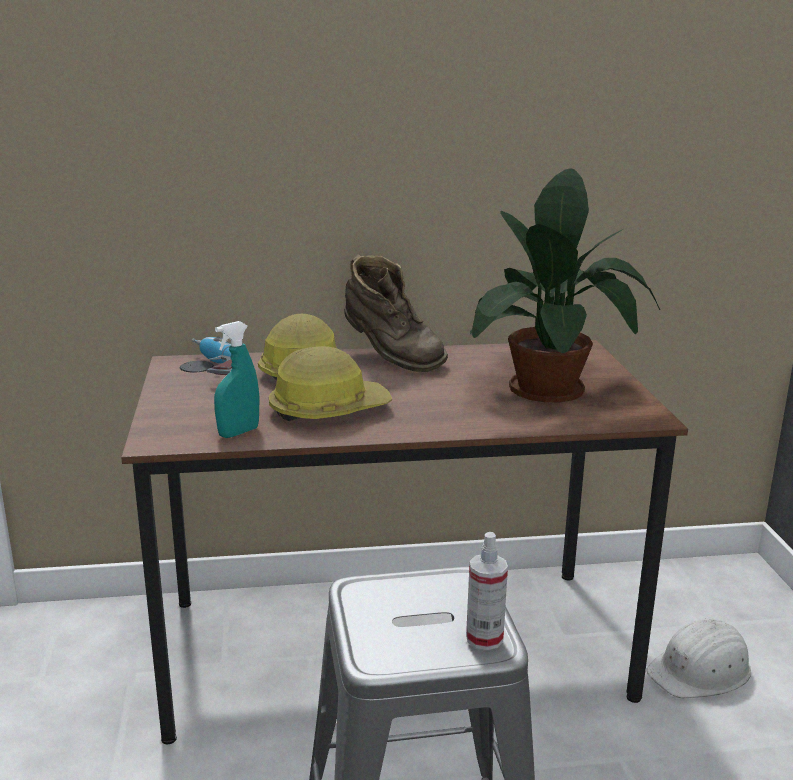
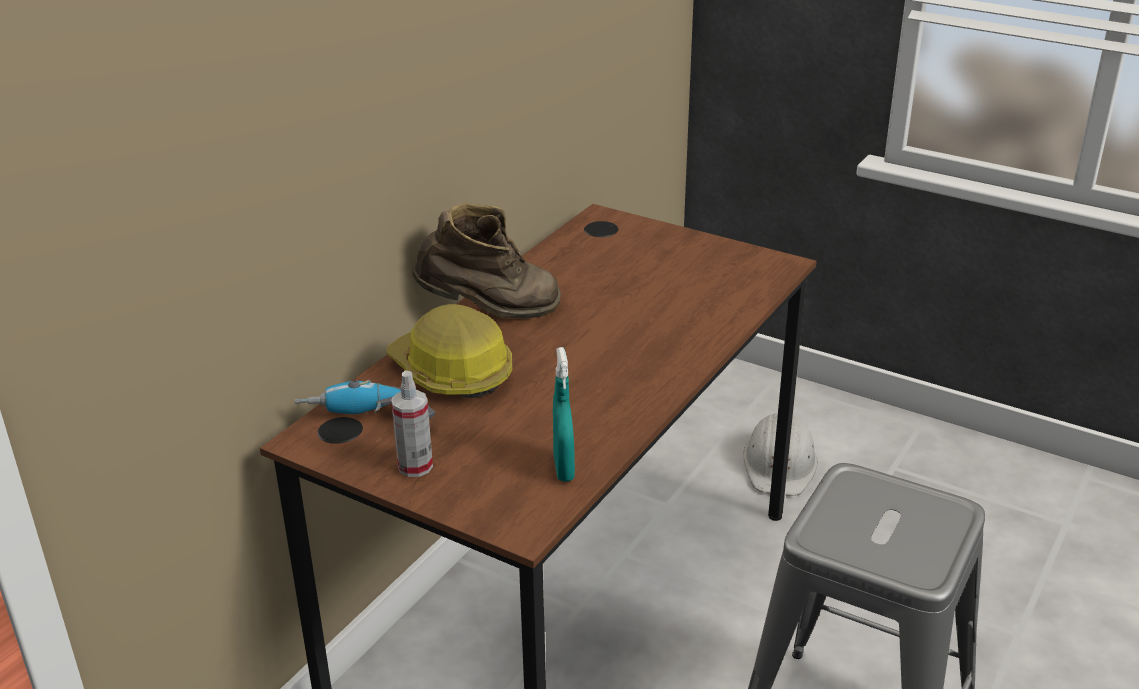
camera: 50 degrees left, 10 degrees up
hard hat [269,346,392,421] -> none
spray bottle [466,532,508,650] -> spray bottle moved to [391,371,433,477]
potted plant [470,168,660,402] -> none

